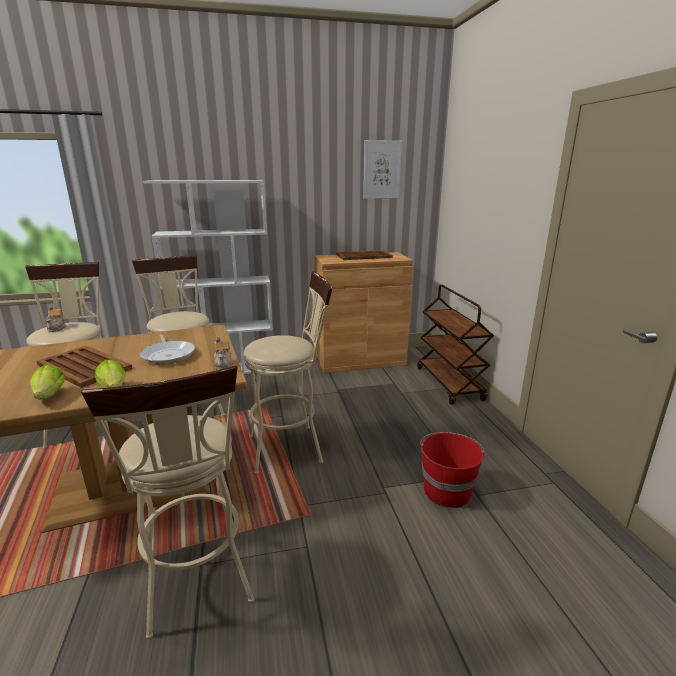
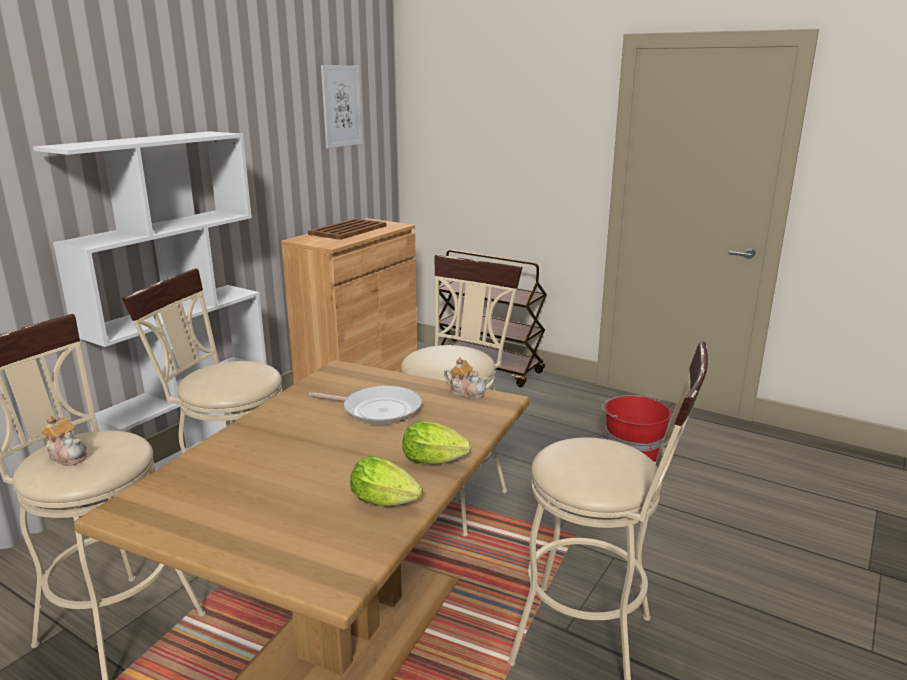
camera: 45 degrees left, 0 degrees up
brown tray [37,346,133,388] -> none

